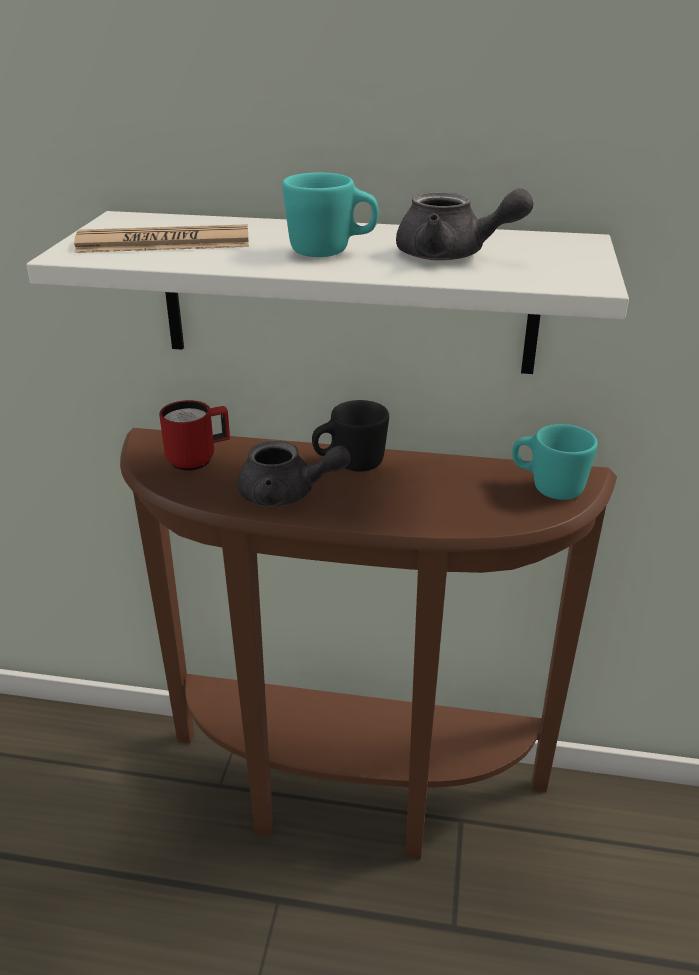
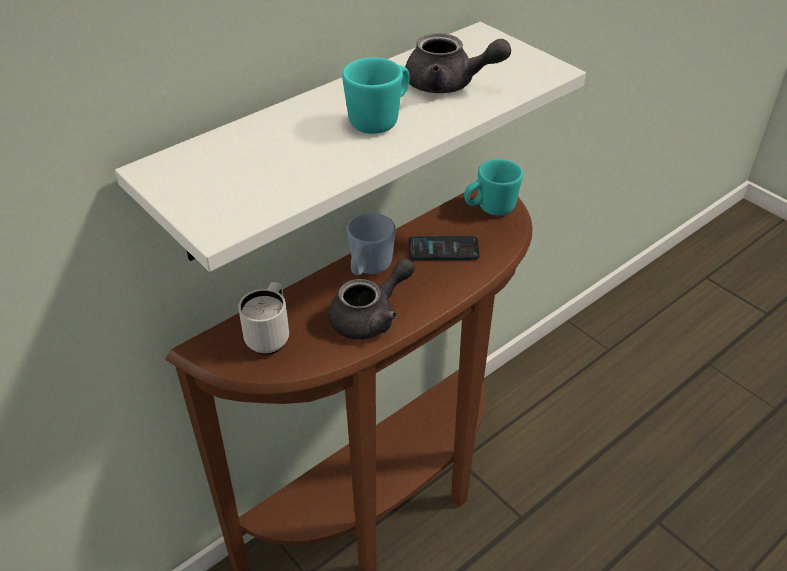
camera: 50 degrees left, 10 degrees up
newspaper [74,224,249,253] -> none
red mug [159,400,230,471] -> white mug [238,282,289,355]
black mug [312,400,389,472] -> blue mug [347,213,396,275]
grey teapot [396,188,533,261] -> grey teapot turned 45 degrees clockwise [405,33,511,93]
none -> phone [409,236,480,260]

